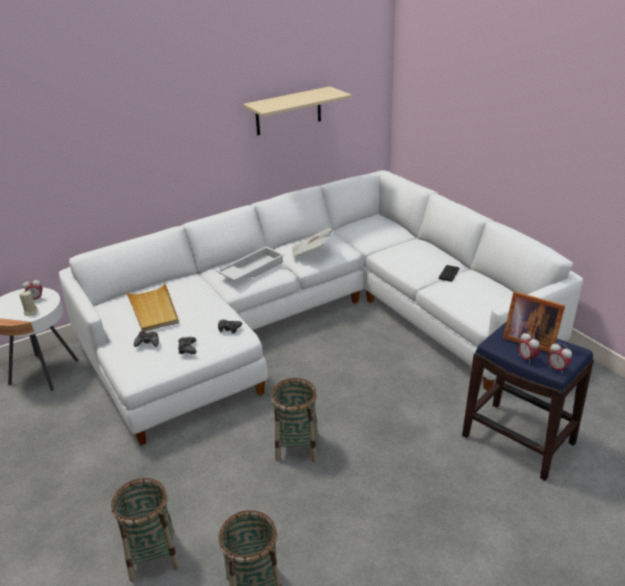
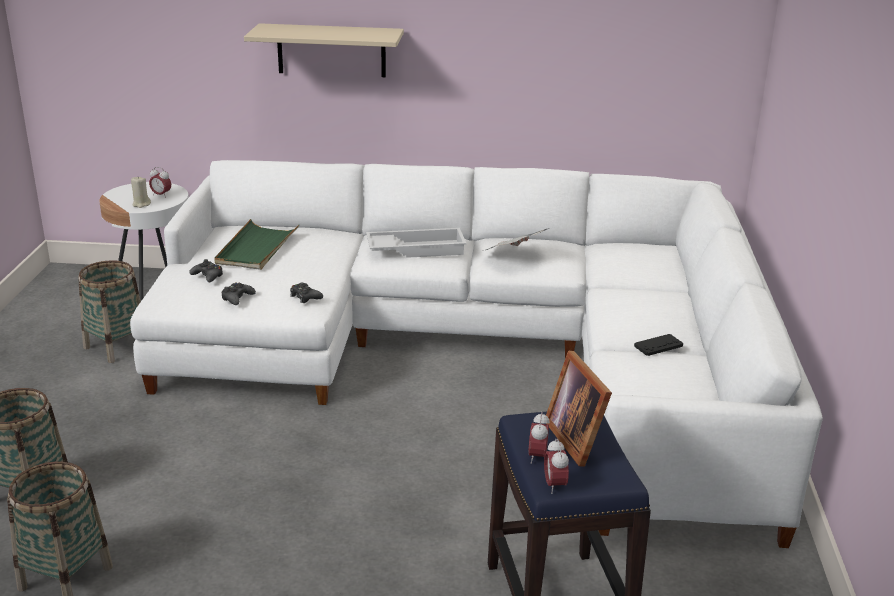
camera: 35 degrees right, 5 degrees down
beige tray [126,283,179,332] -> green tray [214,219,299,270]
beige shelf [243,86,352,135] -> beige shelf moved to [244,23,404,77]
basket [271,378,318,462] -> basket moved to [78,260,141,363]

